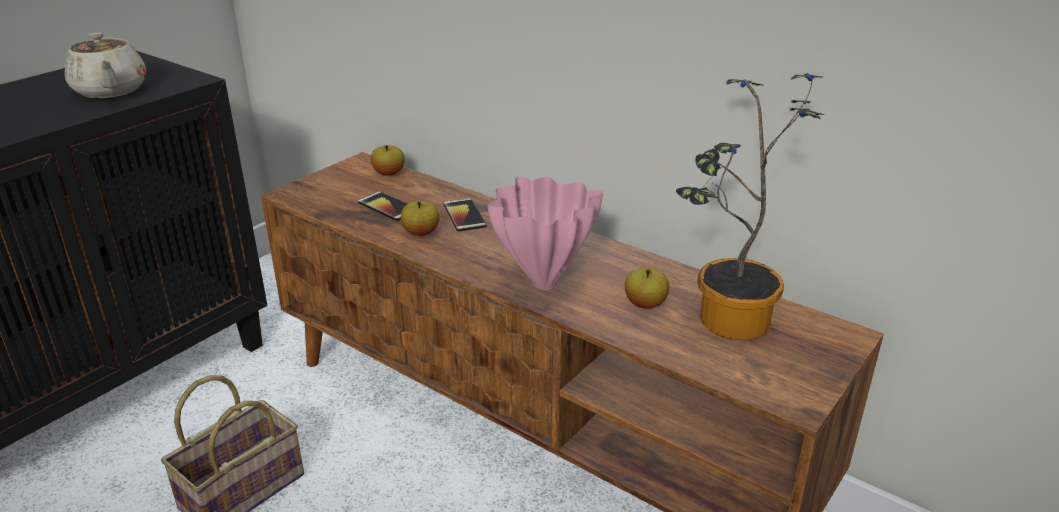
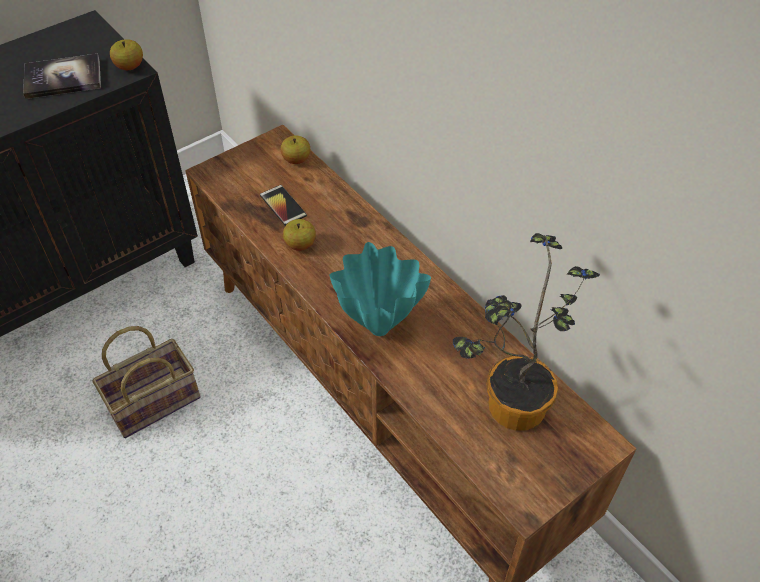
camera: 15 degrees right, 20 degrees up
beige teapot [65,32,146,98] -> book [23,53,101,99]
phone [443,198,487,232] -> none
pink vase [487,177,603,290] -> turquoise vase [329,242,431,336]
apple [625,267,669,309] -> apple moved to [110,39,143,70]

